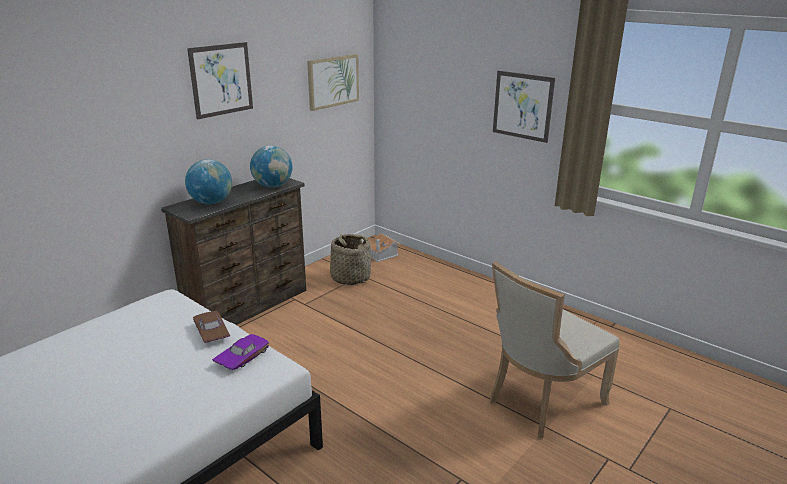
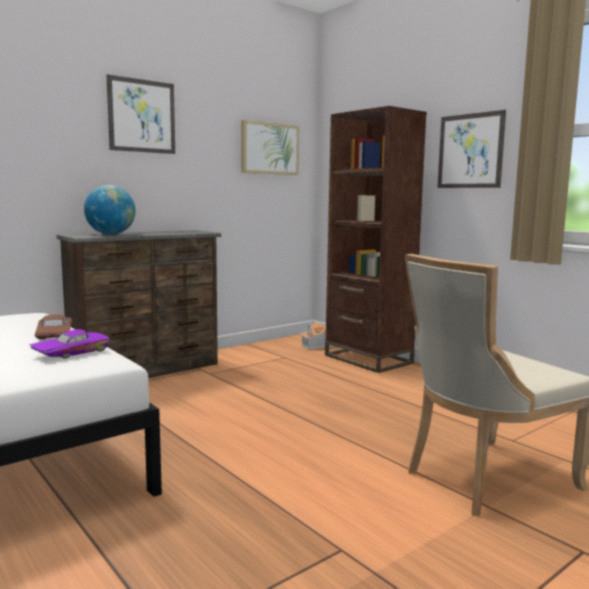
camera: 10 degrees right, 15 degrees down
globe [250,146,293,188] -> none
basket [330,234,371,285] -> none
none -> brown bookcase [325,106,427,373]

